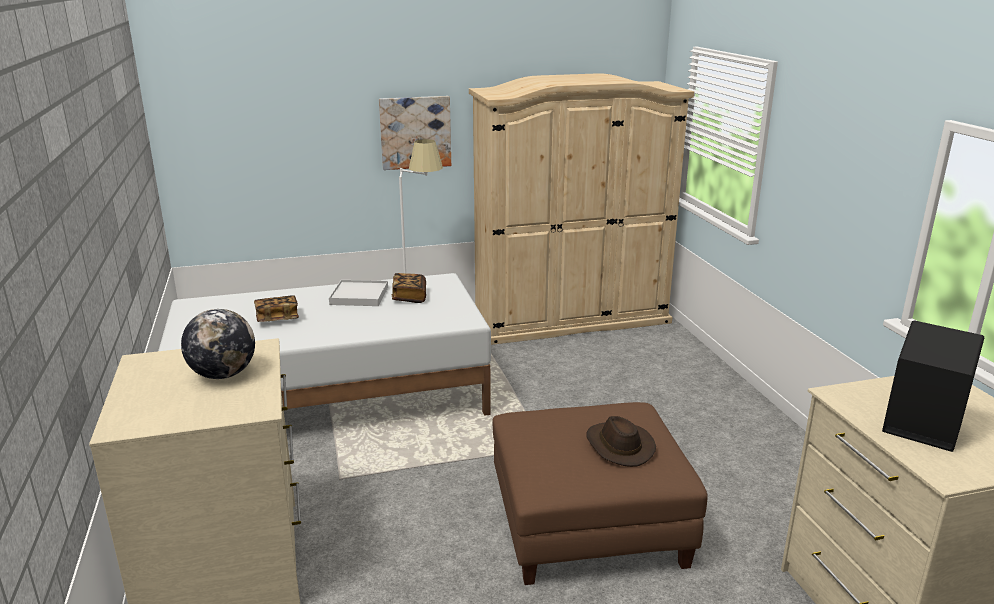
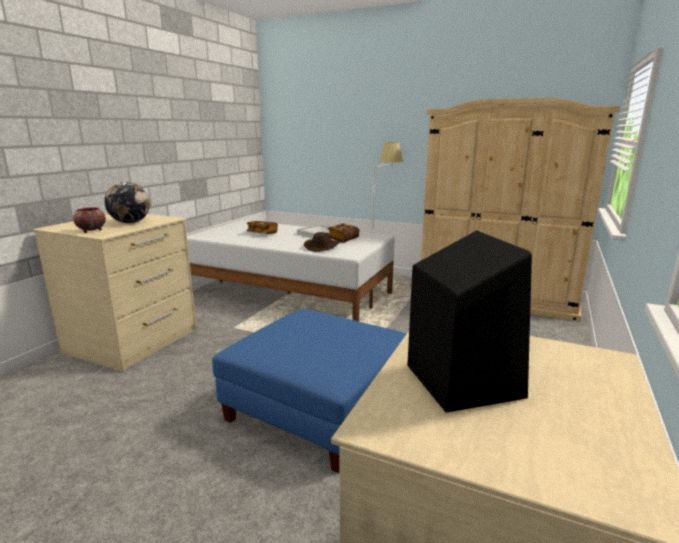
camera: 40 degrees right, 5 degrees down
picture [379,96,451,170] -> none
brown ottoman [492,402,708,585] -> blue ottoman [212,309,406,473]
brown hat [586,416,656,467] -> brown hat moved to [304,232,340,252]
none -> bowl [73,207,106,233]

